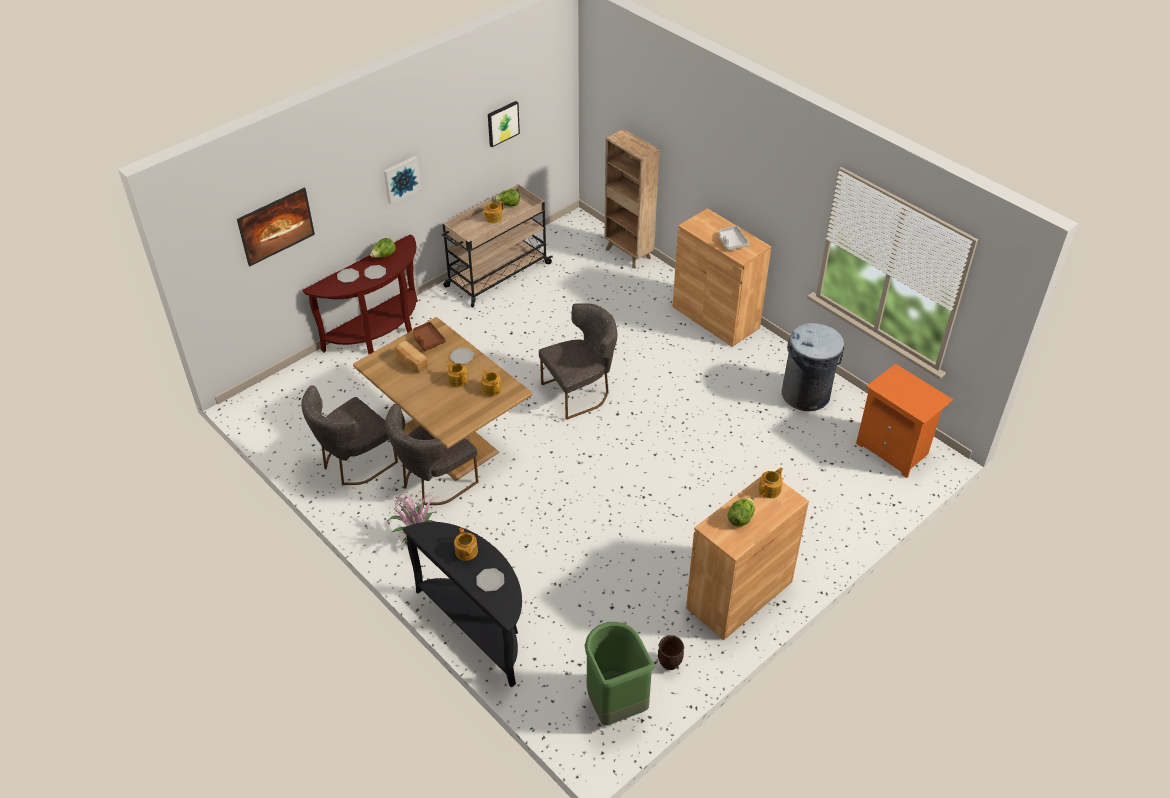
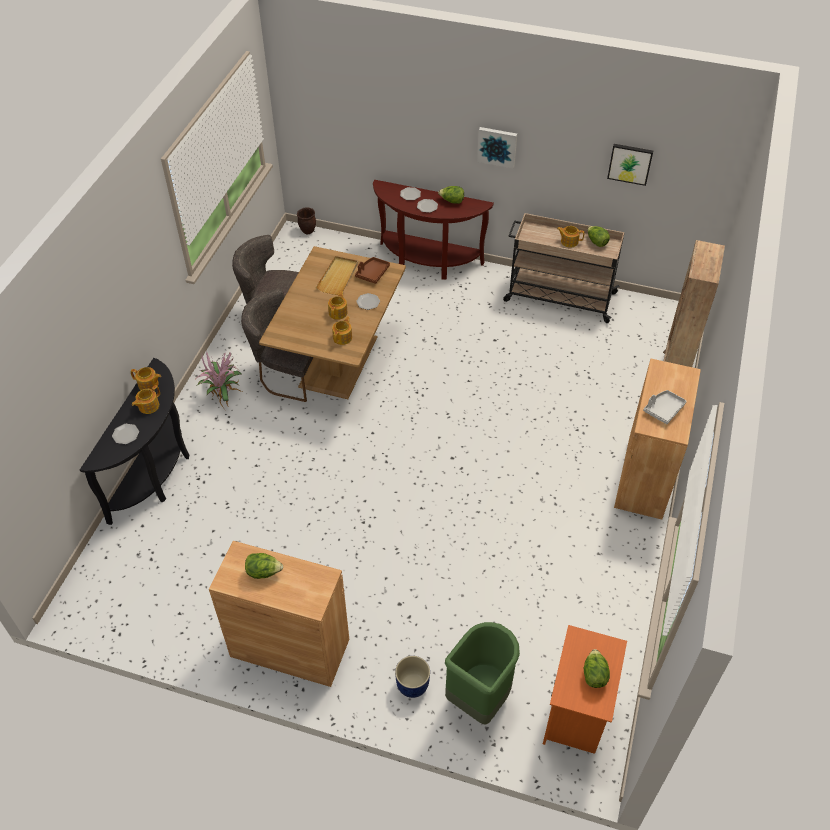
camera: 60 degrees right, 5 degrees up
picture [237,187,315,266] -> none
bread [395,340,428,373] -> beige tray [316,256,358,295]
grey chair [539,303,617,420] -> none
green trash can [585,622,654,725] -> green trash can moved to [445,622,520,724]
brown planter [658,635,684,670] -> brown planter moved to [297,208,316,234]
teapot [759,467,783,498] -> teapot moved to [131,367,161,390]
grey trash can [782,323,844,411] -> none
none -> blue planter [395,656,430,698]
none -> lettuce [583,649,610,688]

